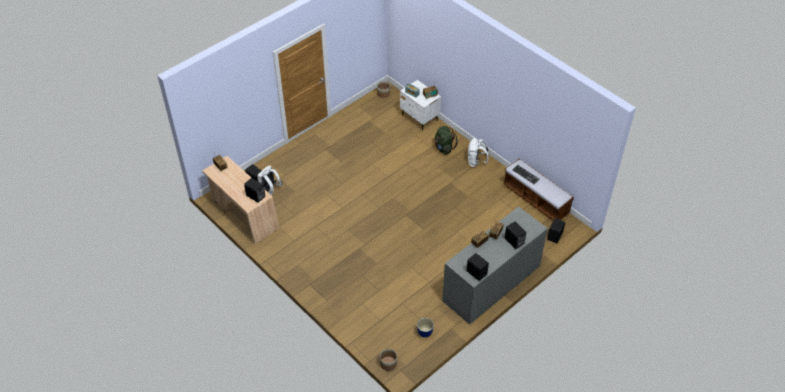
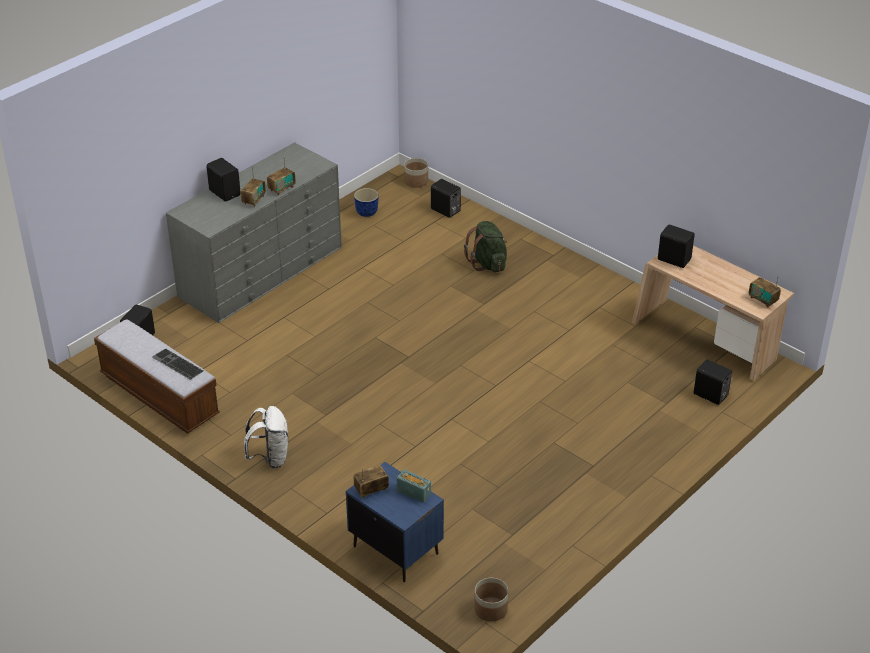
camera: 175 degrees right, 10 degrees down
white backpack [257,166,283,195] -> none
white nightstand [400,80,441,131] -> blue nightstand [346,462,444,582]
green backpack [434,126,458,155] -> green backpack moved to [464,221,507,272]
black speaker [466,253,489,281] -> black speaker moved to [431,179,461,218]

